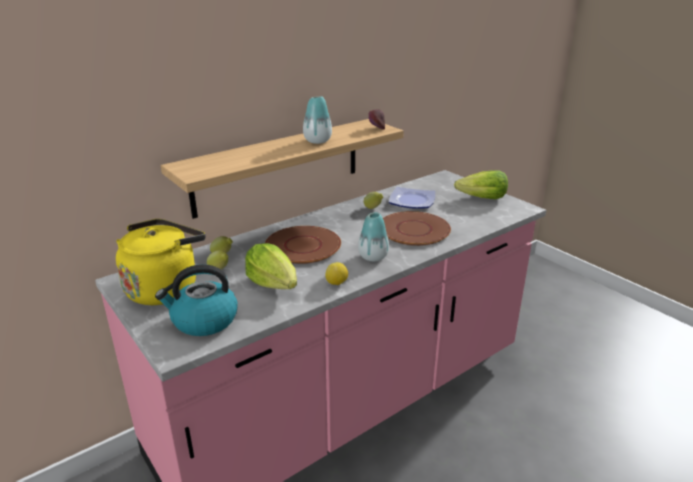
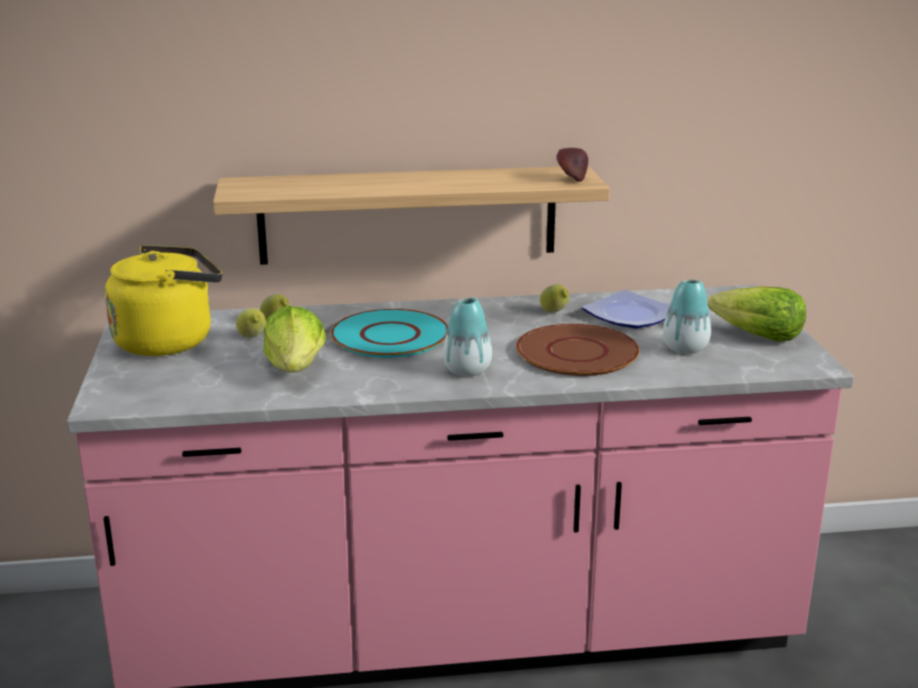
camera: 30 degrees right, 5 degrees down
kettle [155,264,238,336] -> none
brown plate [265,226,341,264] -> turquoise plate [330,309,448,358]
vase [303,96,332,144] -> vase moved to [663,280,711,354]
lemon [325,262,348,285] -> none

